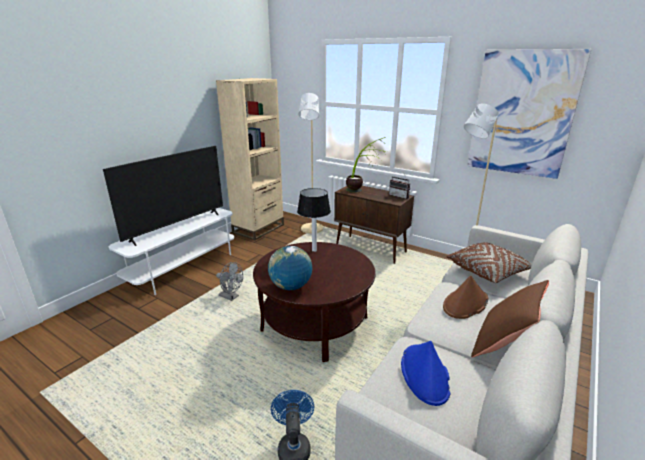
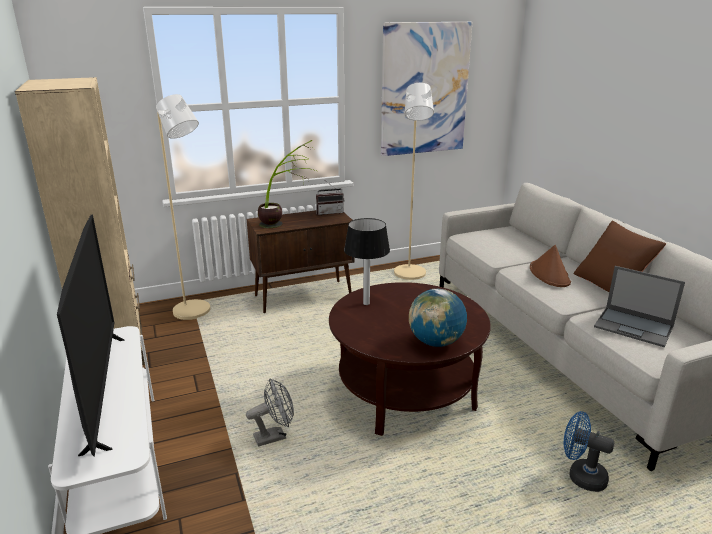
camera: 55 degrees left, 0 degrees up
blue hat [401,341,450,406] -> laptop [594,266,685,347]
brown pillow [447,242,532,283] -> none

